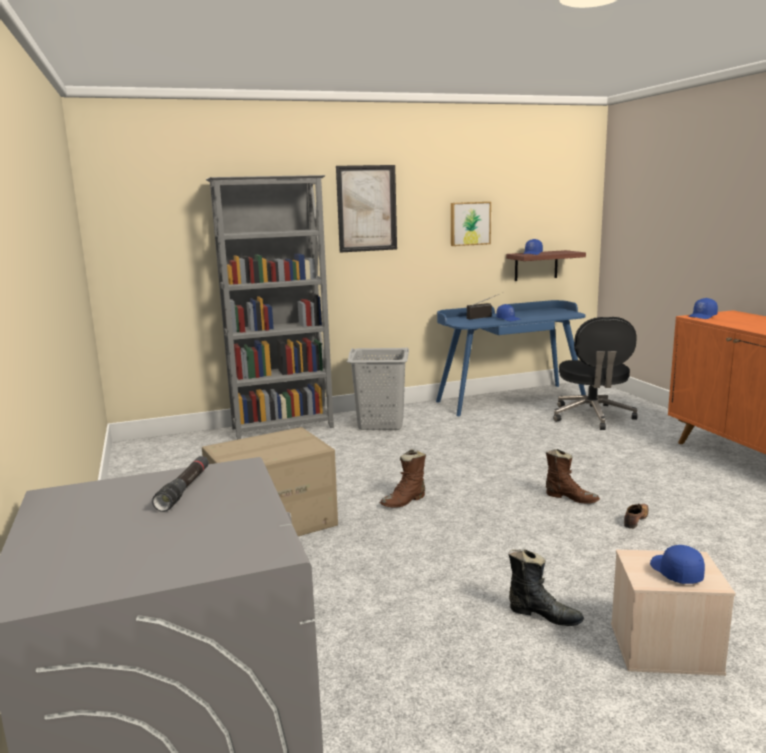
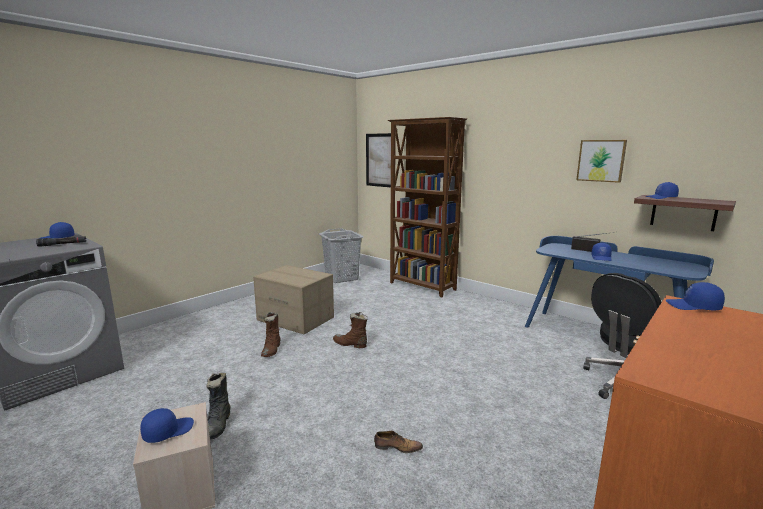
camera: 60 degrees right, 0 degrees up
grey bookcase [206,175,334,440] -> brown bookcase [388,117,467,297]
picture [336,165,397,253] -> picture moved to [366,133,391,187]
grey laundry basket [347,347,409,430] -> grey laundry basket moved to [319,228,364,283]
brown boot [546,449,600,504] -> brown boot moved to [261,312,281,357]
none -> blue cap [39,222,74,239]

